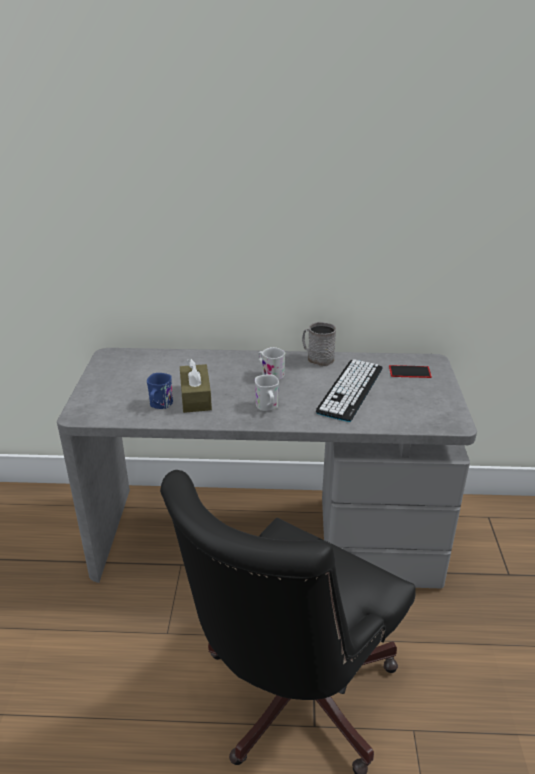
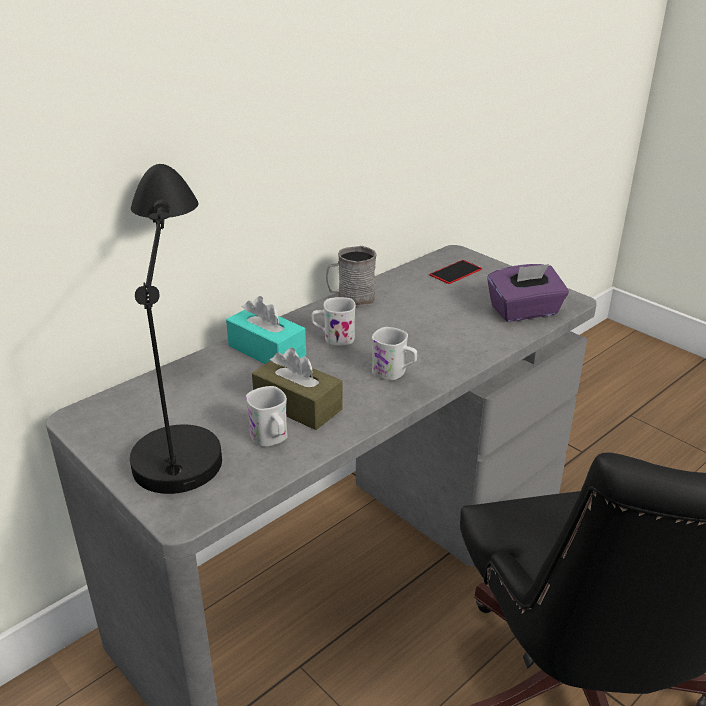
camera: 45 degrees left, 0 degrees up
blue mug [147,373,173,409] -> white mug [246,386,288,447]
keyboard [316,359,383,422] -> none
none -> black table lamp [130,164,222,494]
none -> turquoise tissue box [226,296,306,364]
none -> purple tissue box [487,264,569,322]

